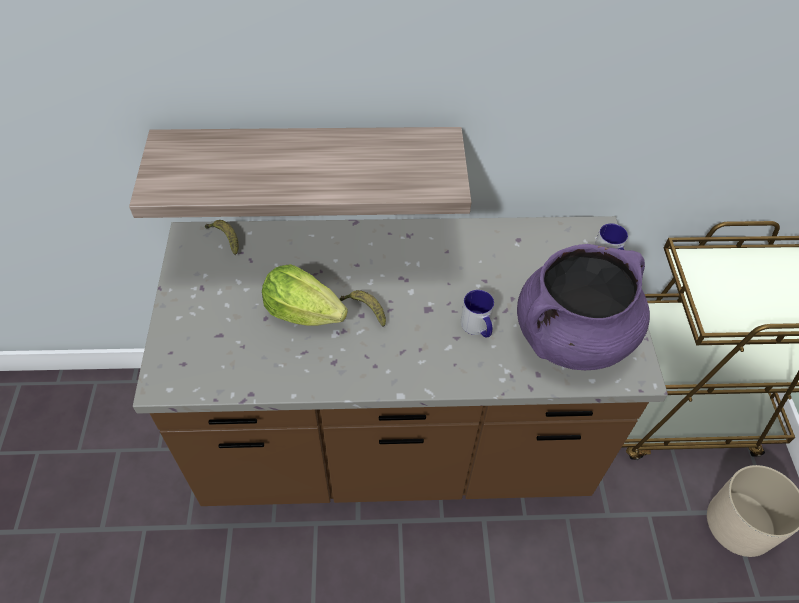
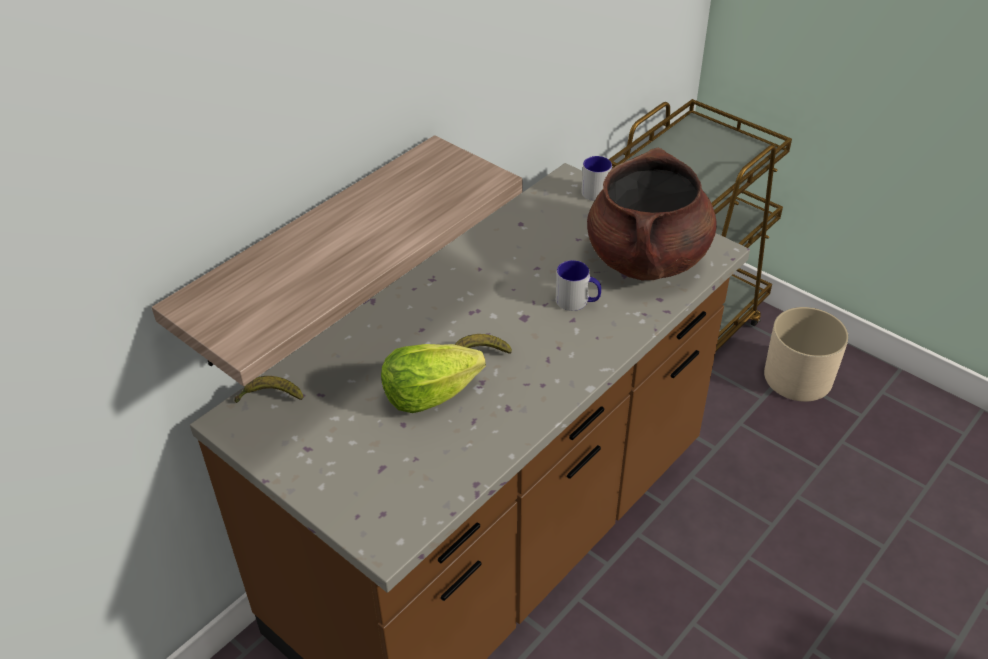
camera: 45 degrees left, 10 degrees down
purple cooking pot [517,244,650,370] -> brown cooking pot [587,148,717,280]

